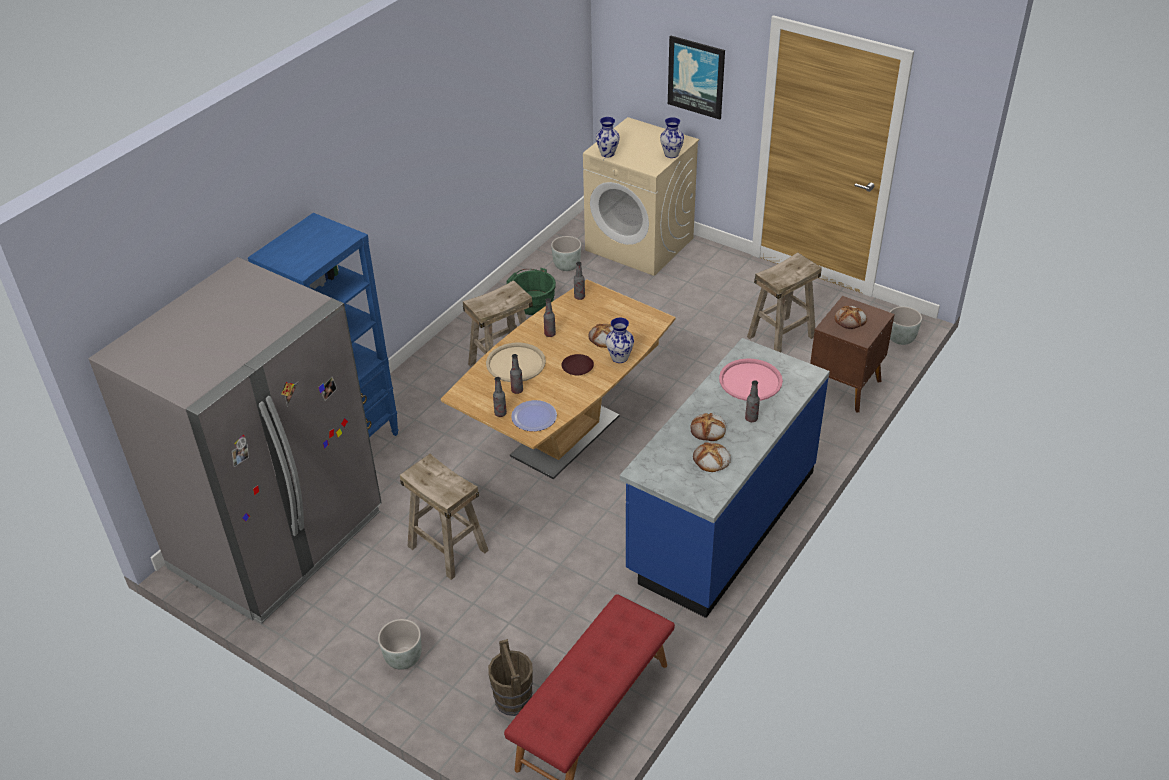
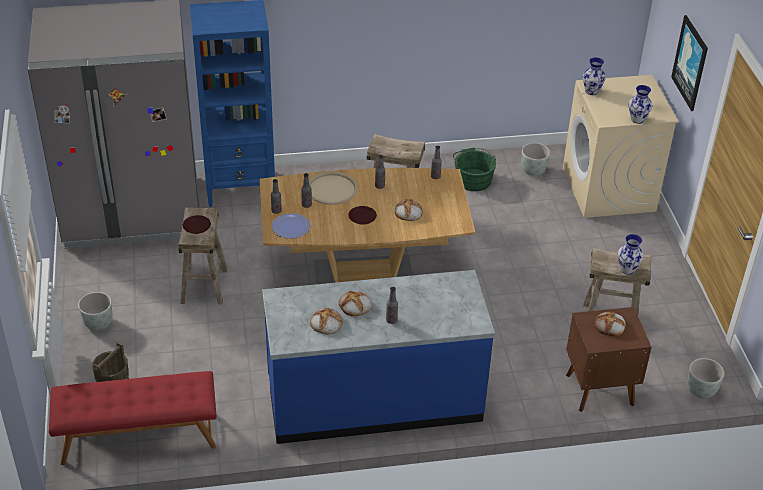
camera: 45 degrees right, 0 degrees up
vase [606,318,634,363] -> vase moved to [618,234,644,275]
pink tray [719,358,783,401] -> none
none -> brown plate [183,215,211,234]

